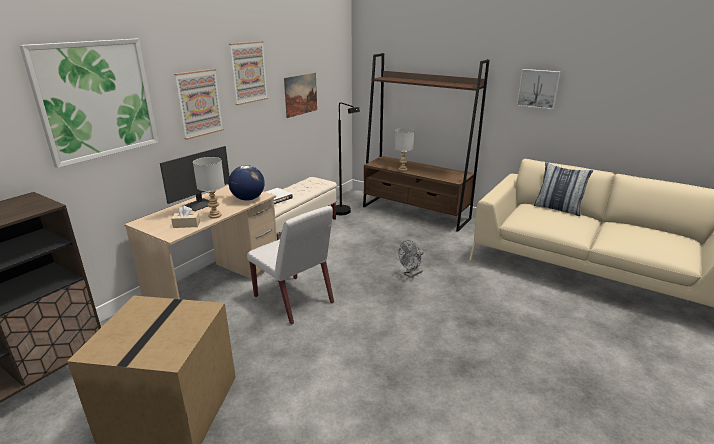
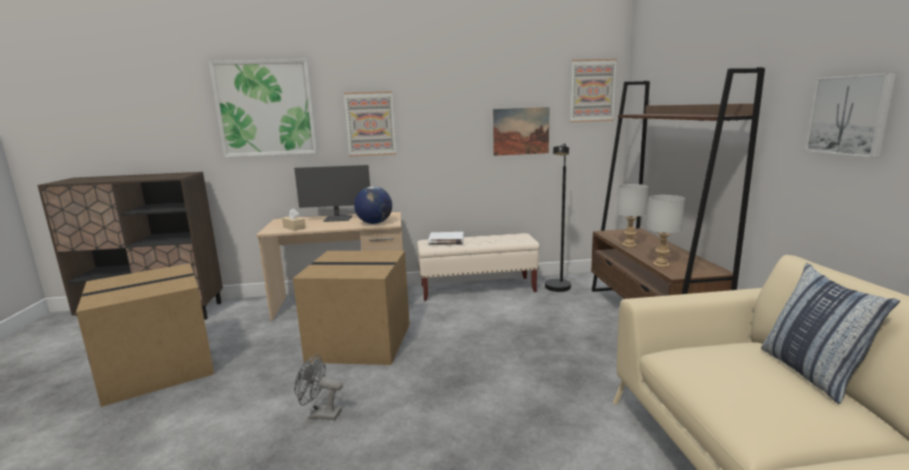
camera: 50 degrees right, 10 degrees down
grey table lamp [193,157,225,218] -> grey table lamp moved to [647,195,685,268]
picture [229,41,268,105] -> picture moved to [570,59,617,122]
white chair [247,206,334,325] -> cardboard box [293,251,410,365]
grey fan [398,240,424,278] -> grey fan moved to [294,354,343,420]

